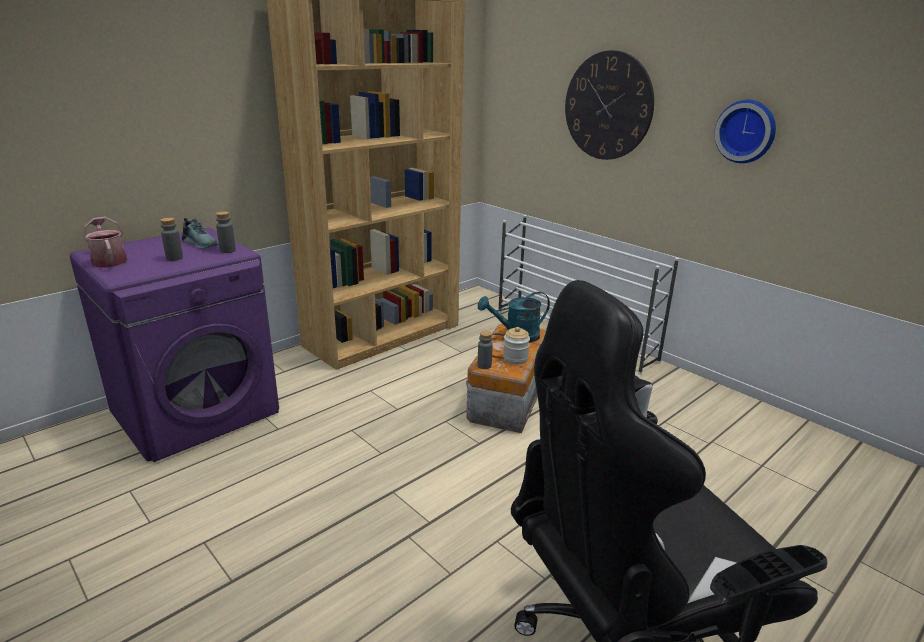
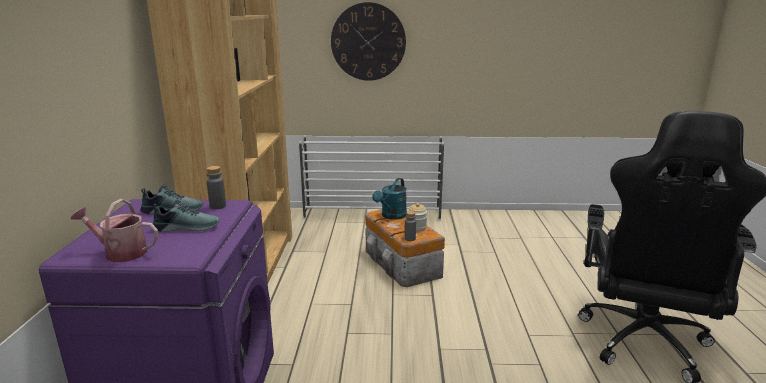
camera: 45 degrees left, 5 degrees down
grey bottle [160,218,183,261] -> shoe [153,199,220,232]
wall clock [714,100,776,163] -> none

